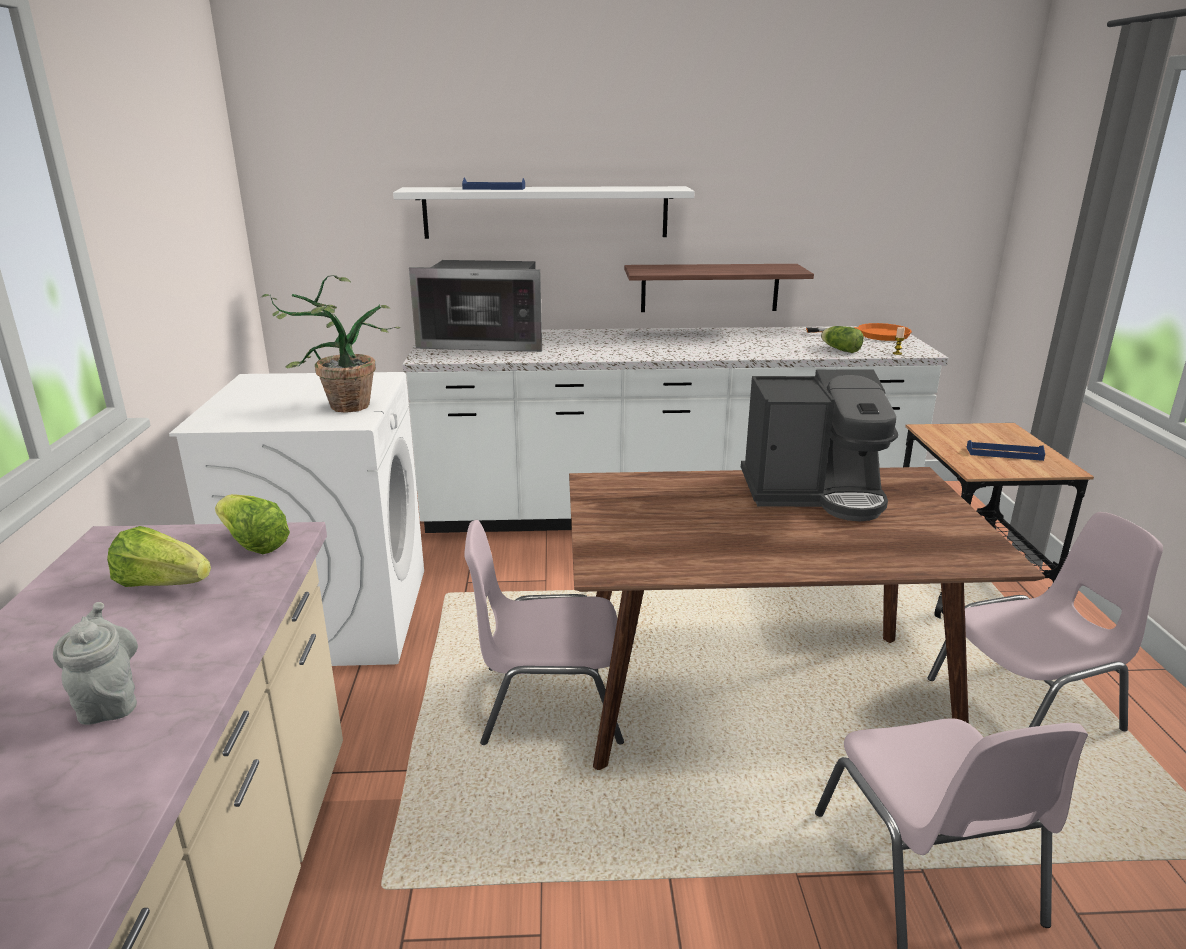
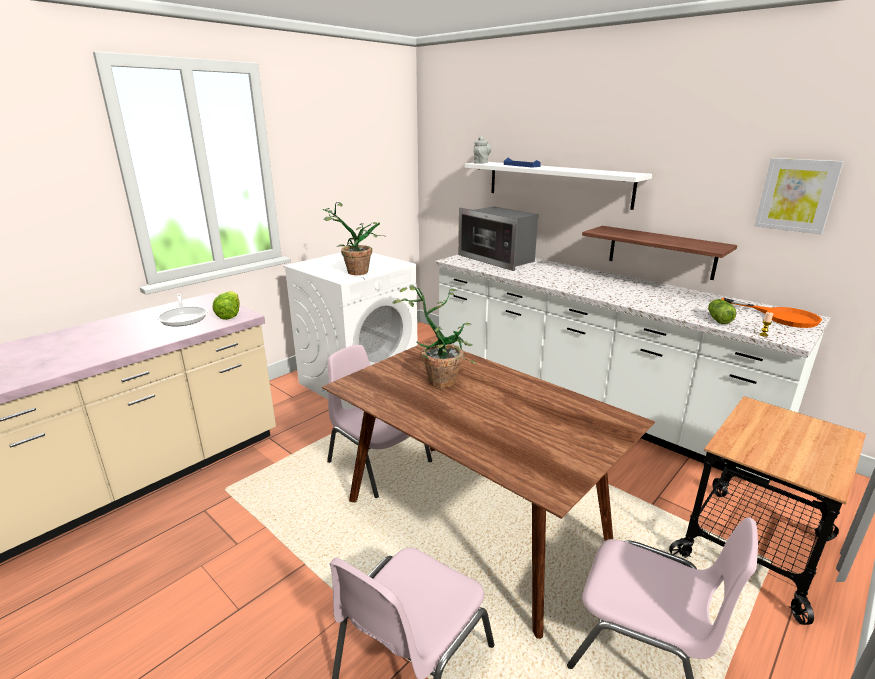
camera: 45 degrees right, 0 degrees up
grey teapot [53,602,138,725] -> grey teapot moved to [473,136,491,164]
lettuce [107,526,211,587] -> frying pan [157,294,208,327]
coffee machine [741,369,898,521] -> none
blue tray [967,440,1045,461] -> none
none -> potted plant [393,285,476,388]
none -> picture [755,158,844,234]

